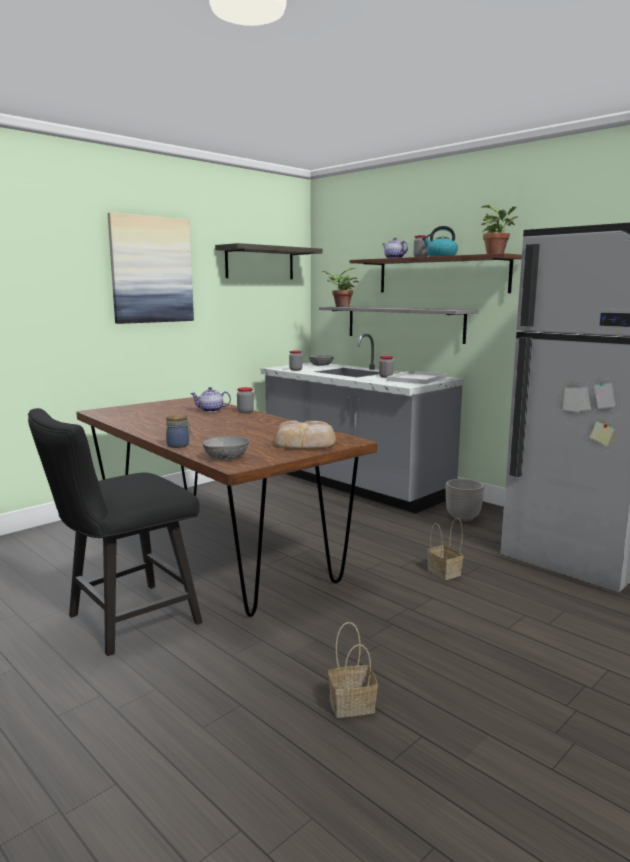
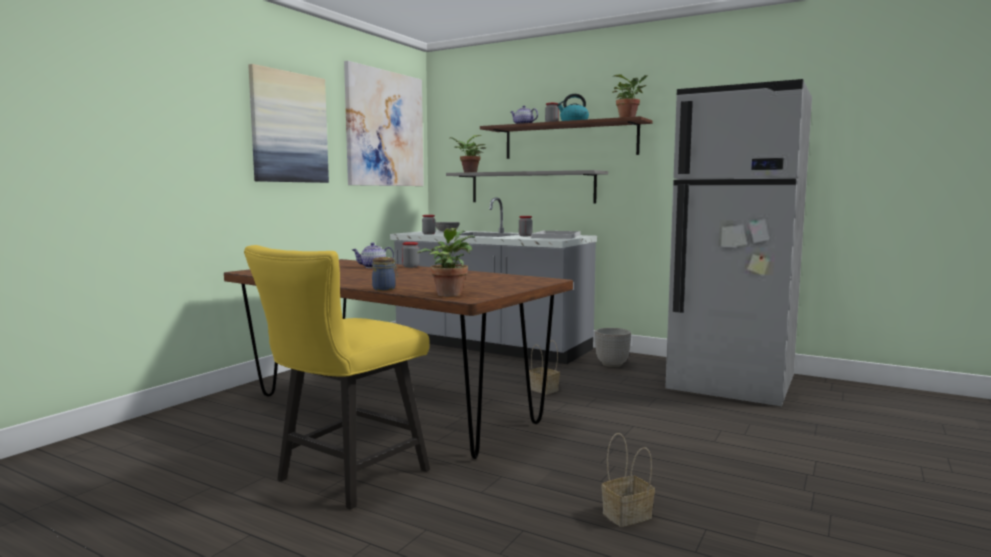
camera: 15 degrees left, 5 degrees down
black chair [28,408,203,656] -> yellow chair [244,245,430,509]
grey bowl [203,436,249,460] -> potted plant [417,228,475,297]
shelf [215,243,323,279] -> picture [344,61,424,186]
bread [274,420,336,449] -> none
basket [427,518,463,580] -> basket moved to [529,340,560,395]

